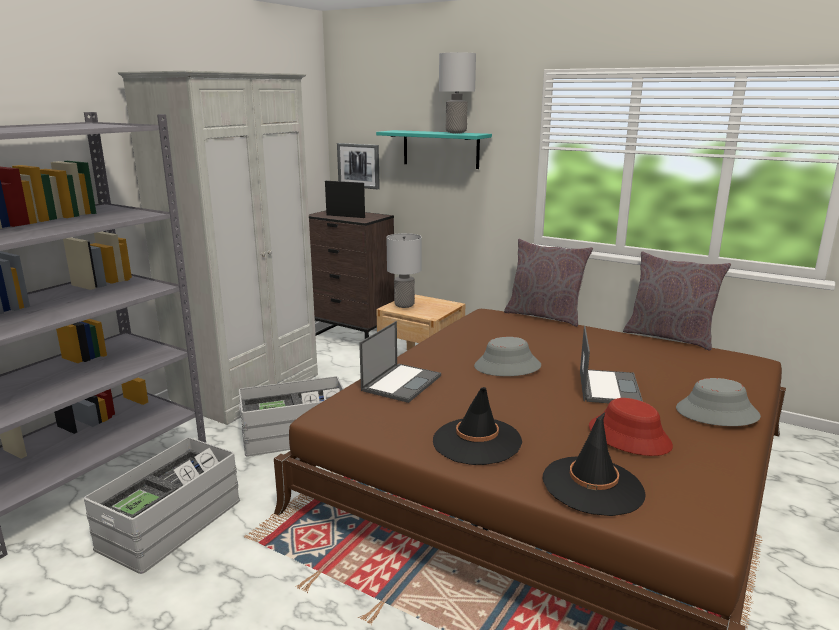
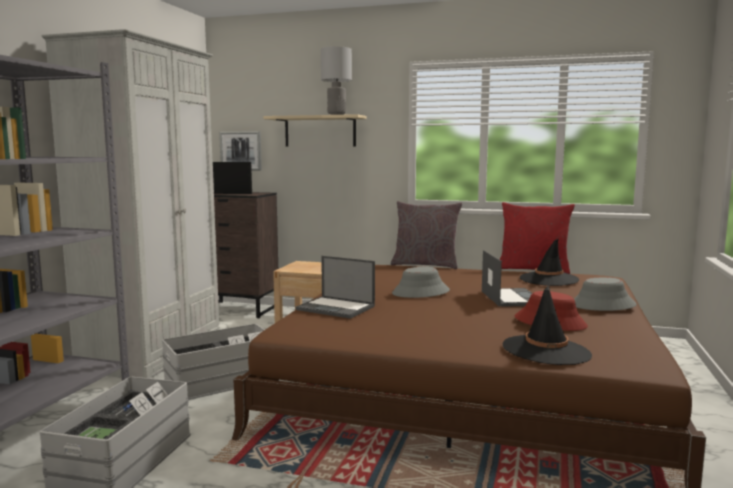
camera: 15 degrees left, 10 degrees down
laptop [359,321,441,403] -> laptop turned 105 degrees clockwise [296,256,375,319]
turquoise shelf [376,130,492,169] -> beige shelf [263,114,367,147]
grey table lamp [386,233,421,308] -> none
black hat [433,387,522,465] -> black hat moved to [520,239,580,286]
grey pillow [623,251,731,351] -> red pillow [499,202,575,274]

